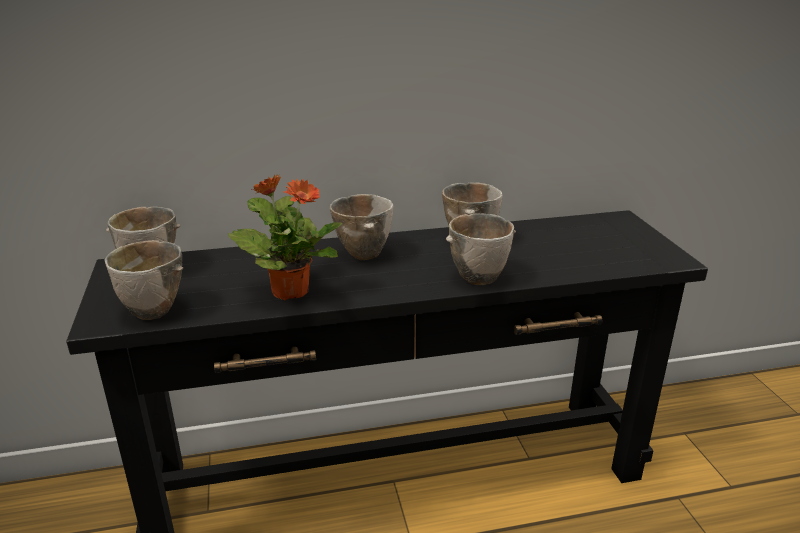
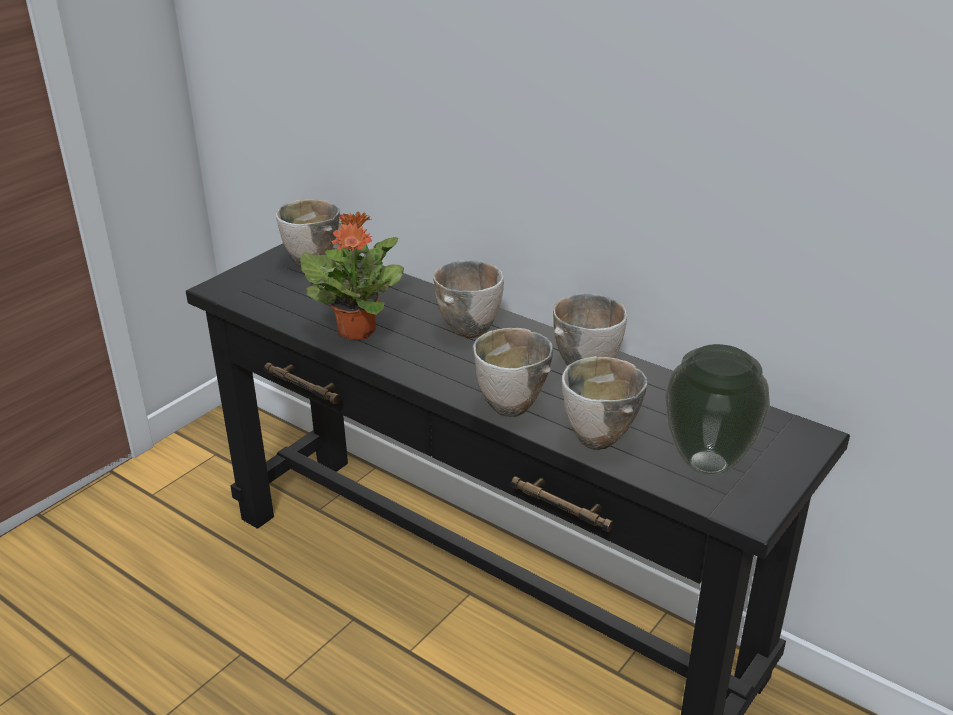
camera: 50 degrees right, 5 degrees up
bowl [104,240,183,320] -> bowl moved to [562,356,648,450]
none -> vase [665,344,770,476]

